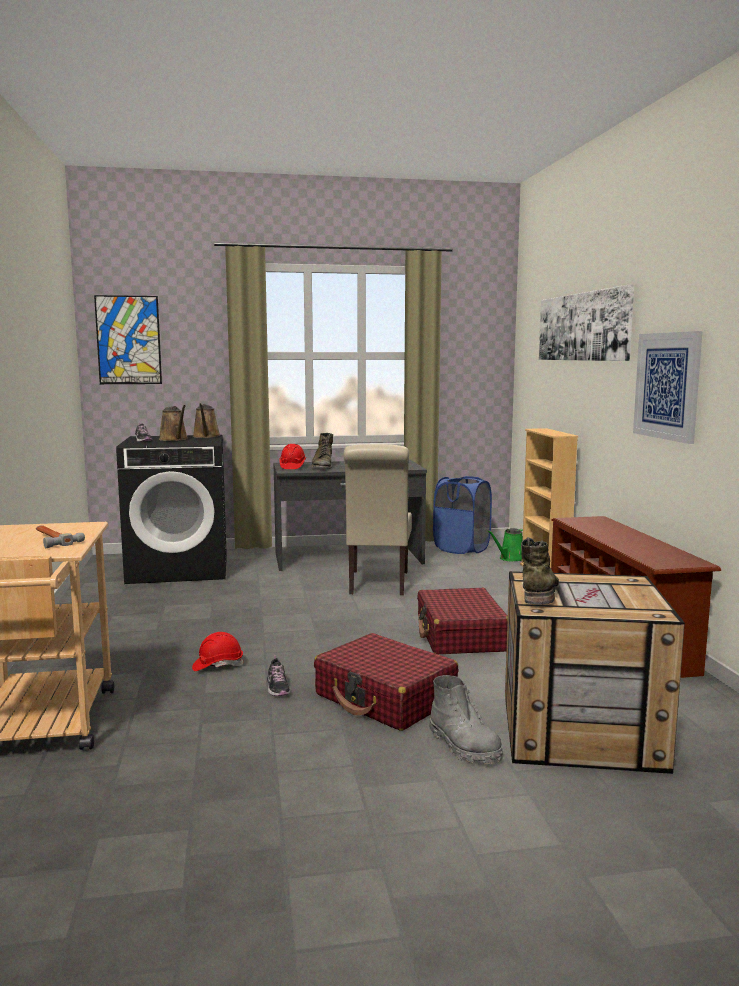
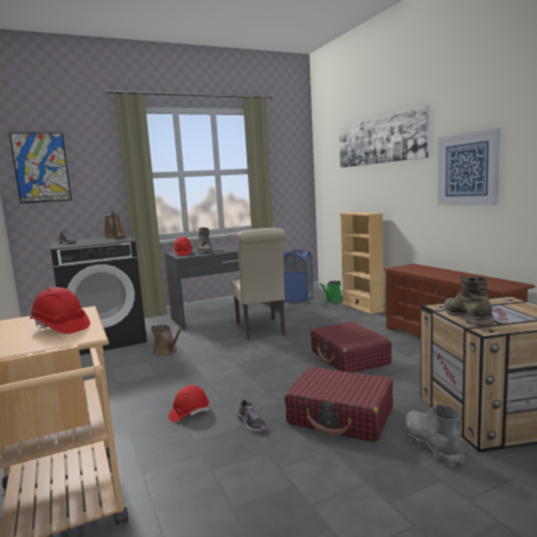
camera: 15 degrees left, 0 degrees up
hammer [36,526,85,548] -> red hard hat [30,287,90,334]
brown watering can [159,405,187,441] -> brown watering can moved to [151,324,183,355]
grey boot [429,675,503,765] -> grey boot turned 150 degrees counterclockwise [404,404,465,466]

